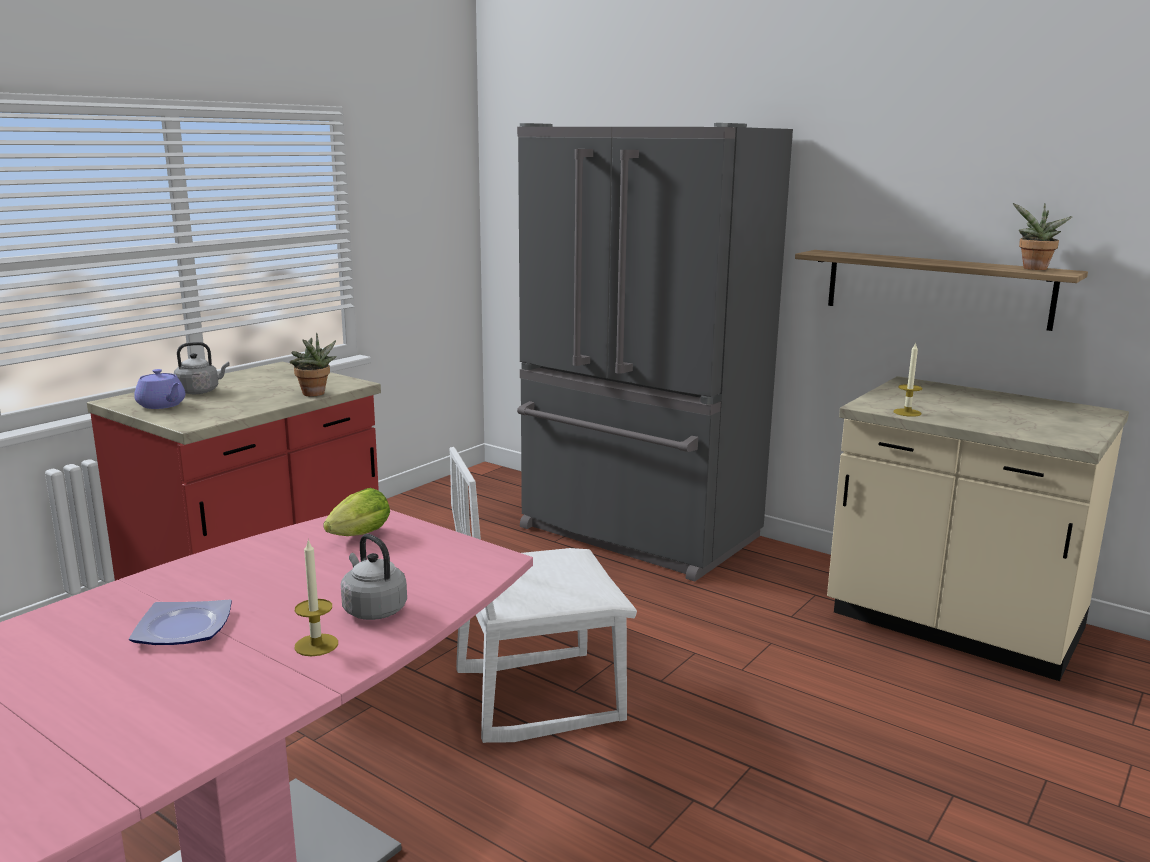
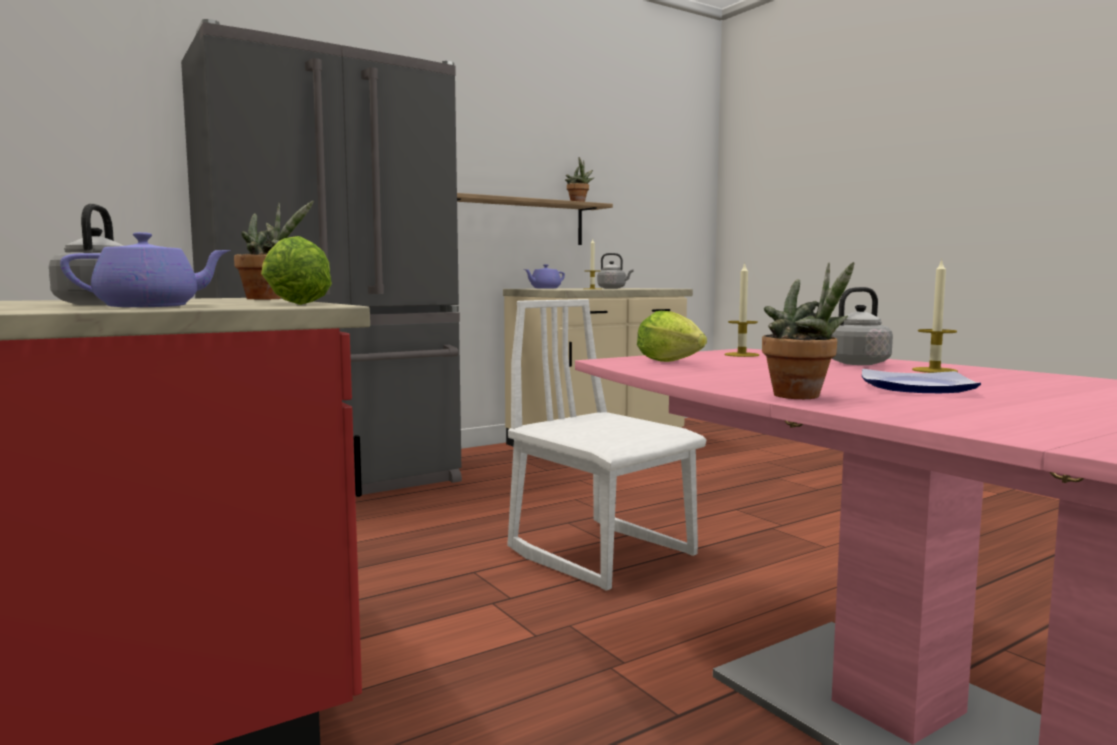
camera: 70 degrees left, 10 degrees down
white chair [449,447,637,743] -> white chair turned 135 degrees clockwise [508,299,706,591]
none -> lettuce [261,236,332,305]
none -> purple teapot [524,264,565,289]
none -> grey kettle [598,253,633,289]
none -> candle [724,263,759,357]
none -> potted plant [762,262,854,399]

